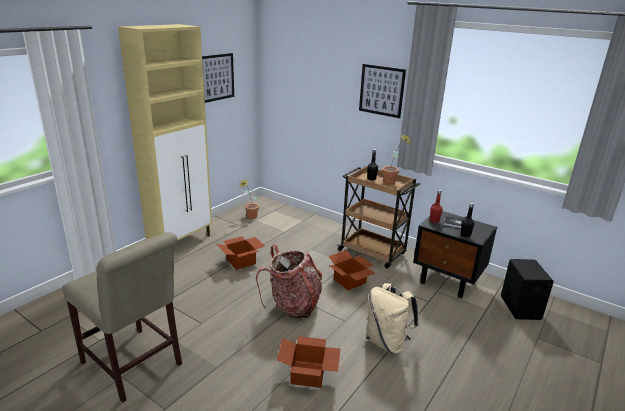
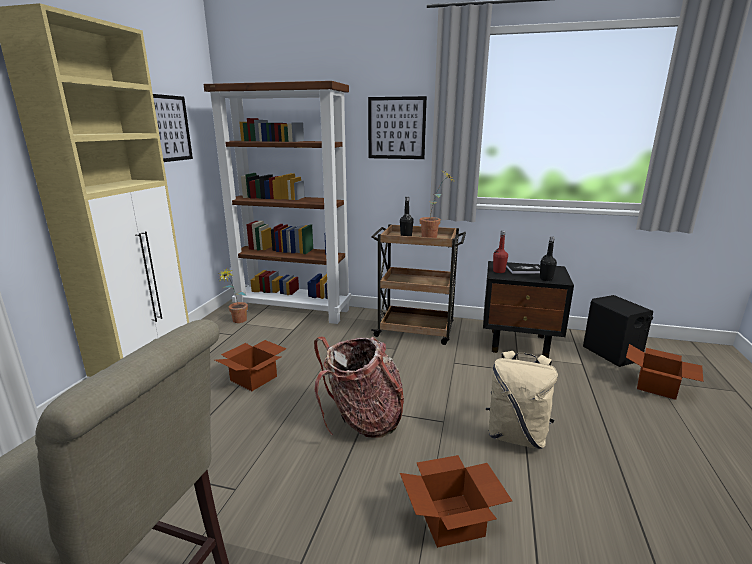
camera: 20 degrees left, 5 degrees down
cardboard box [328,250,375,291] -> cardboard box moved to [626,344,704,400]
none -> brown bookcase [203,81,351,324]

